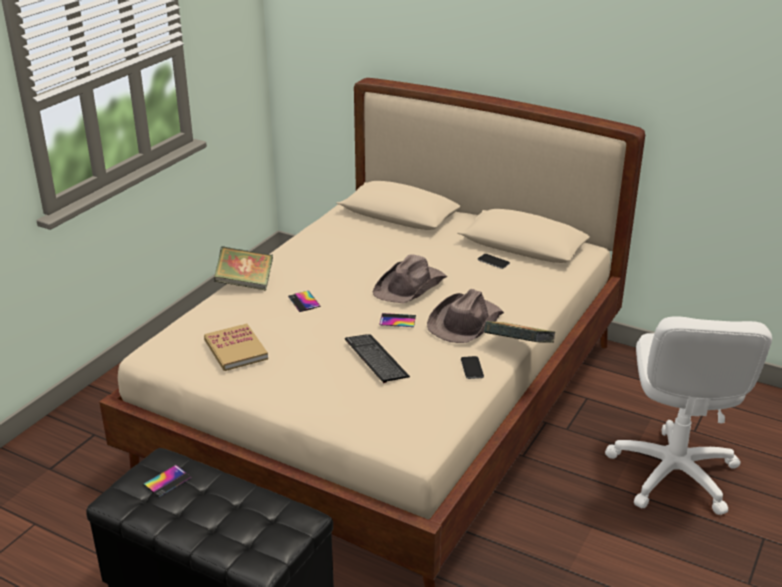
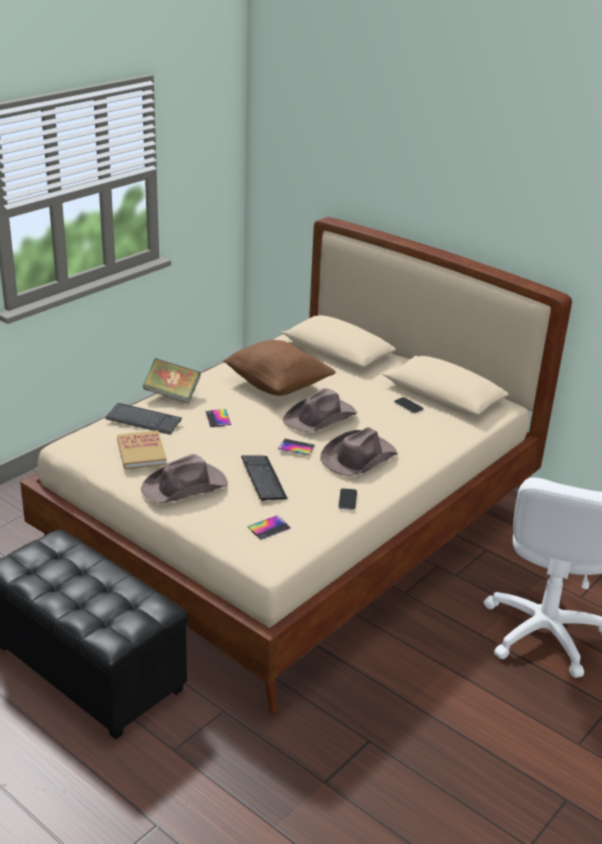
camera: 10 degrees right, 0 degrees up
phone [143,465,192,497] -> phone moved to [247,515,291,540]
book [484,321,555,343] -> none
none -> keyboard [105,403,182,435]
none -> brown hat [141,454,228,503]
none -> brown pillow [223,340,336,396]

